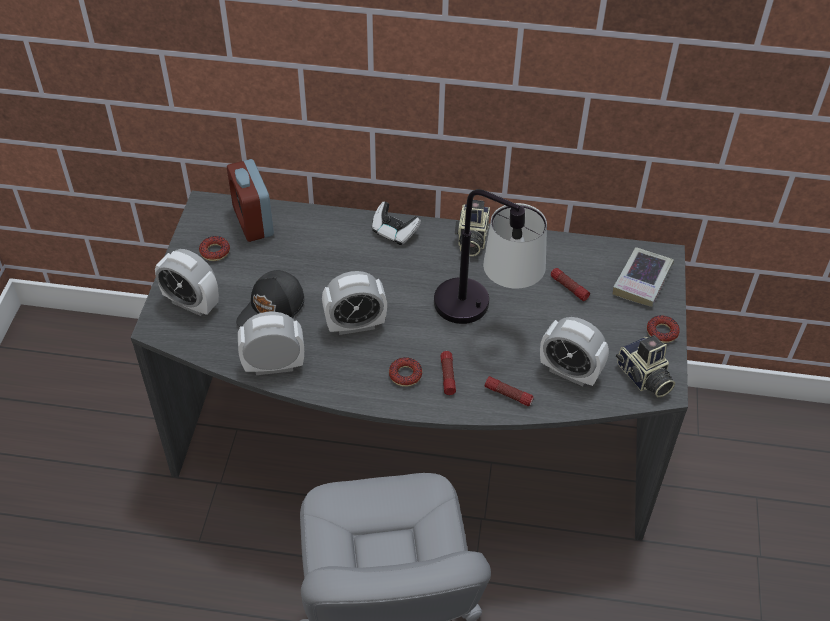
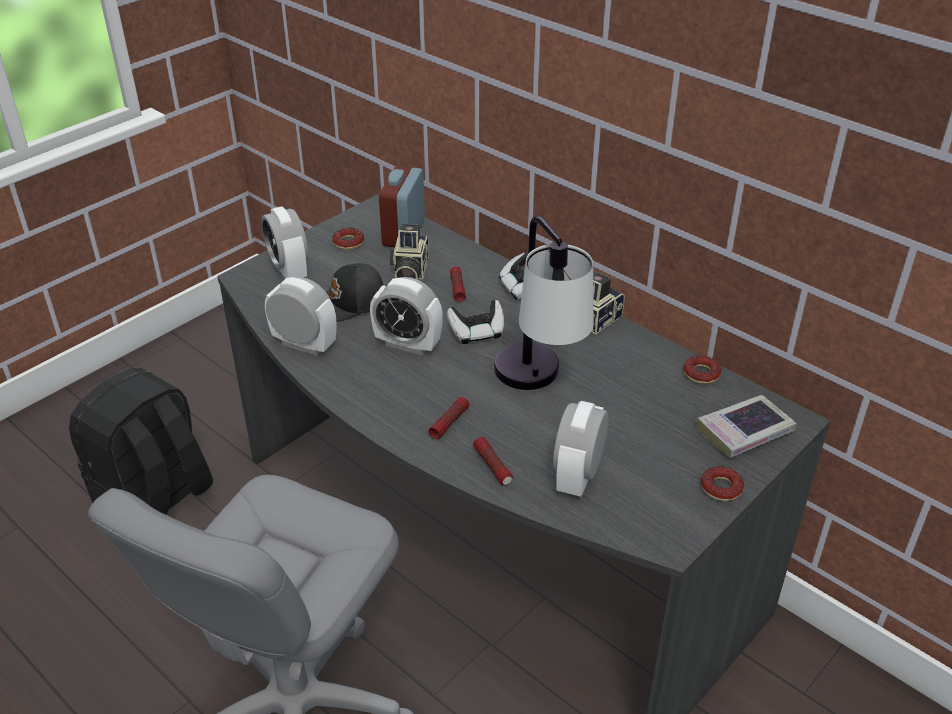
camera: 35 degrees right, 10 degrees down
donut [389,357,422,387] -> donut moved to [684,355,721,384]
alarm clock [540,317,609,386] -> alarm clock turned 45 degrees clockwise [553,401,608,497]
flashlight [551,268,590,301] -> flashlight moved to [450,266,466,302]
camera [616,335,675,397] -> camera moved to [390,224,428,279]
none -> black backpack [69,368,213,515]
none -> game controller [447,299,504,344]

